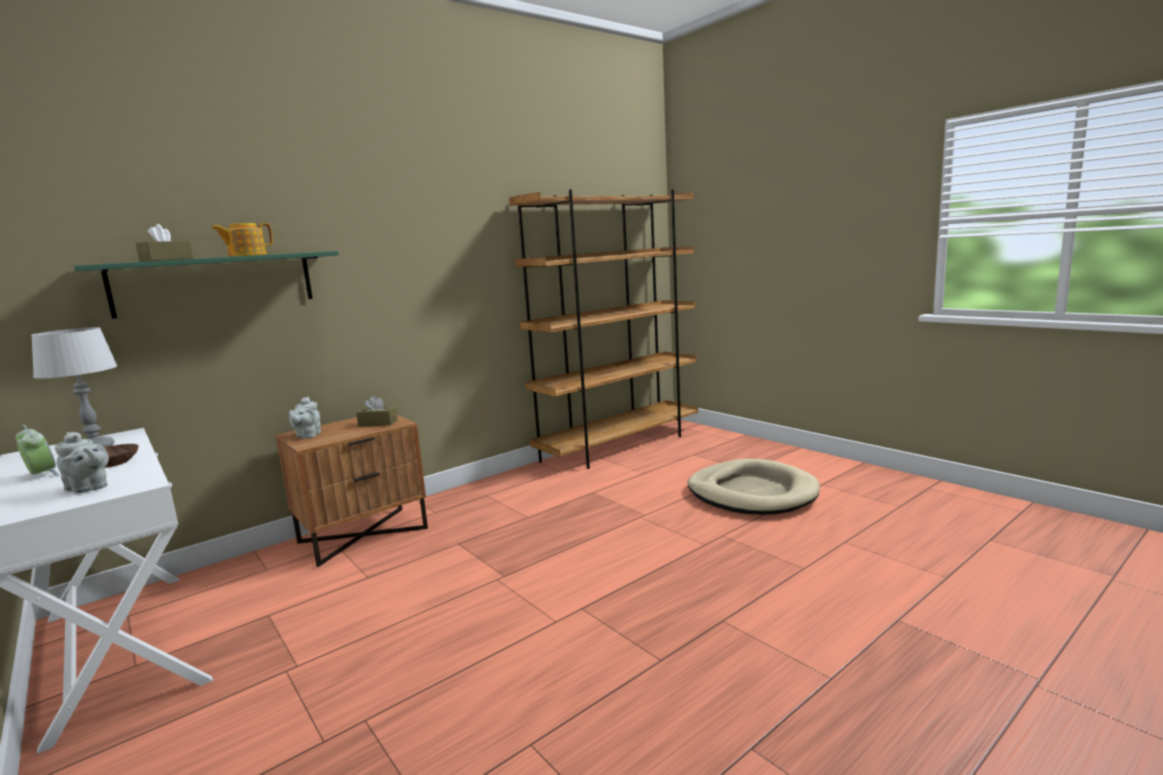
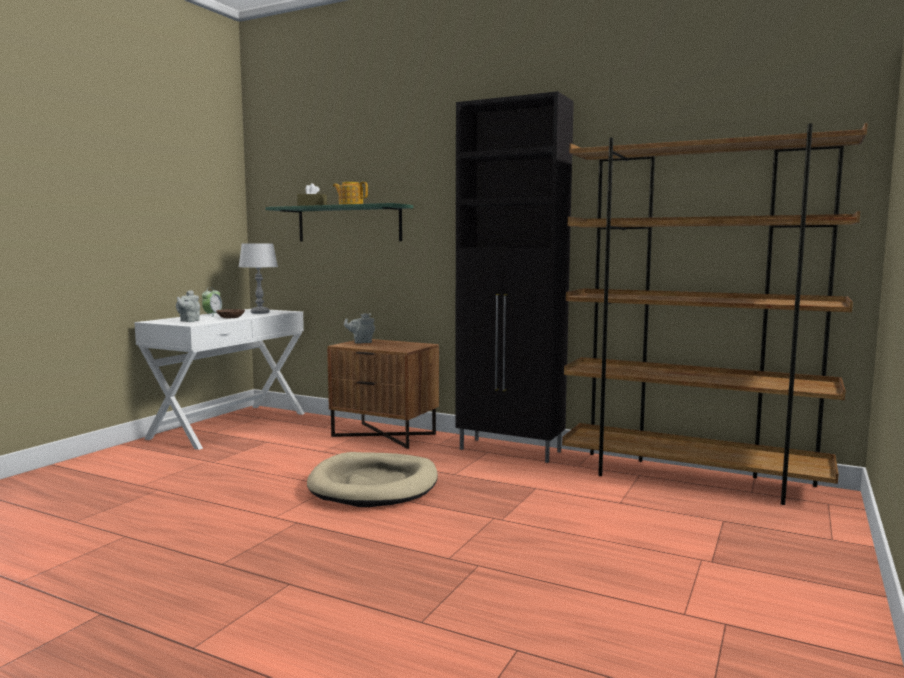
camera: 65 degrees right, 5 degrees down
brown tissue box [356,396,398,427] -> none
beige dog bed [687,459,820,515] -> beige dog bed moved to [307,452,438,507]
none -> black cabinet [455,91,574,463]

